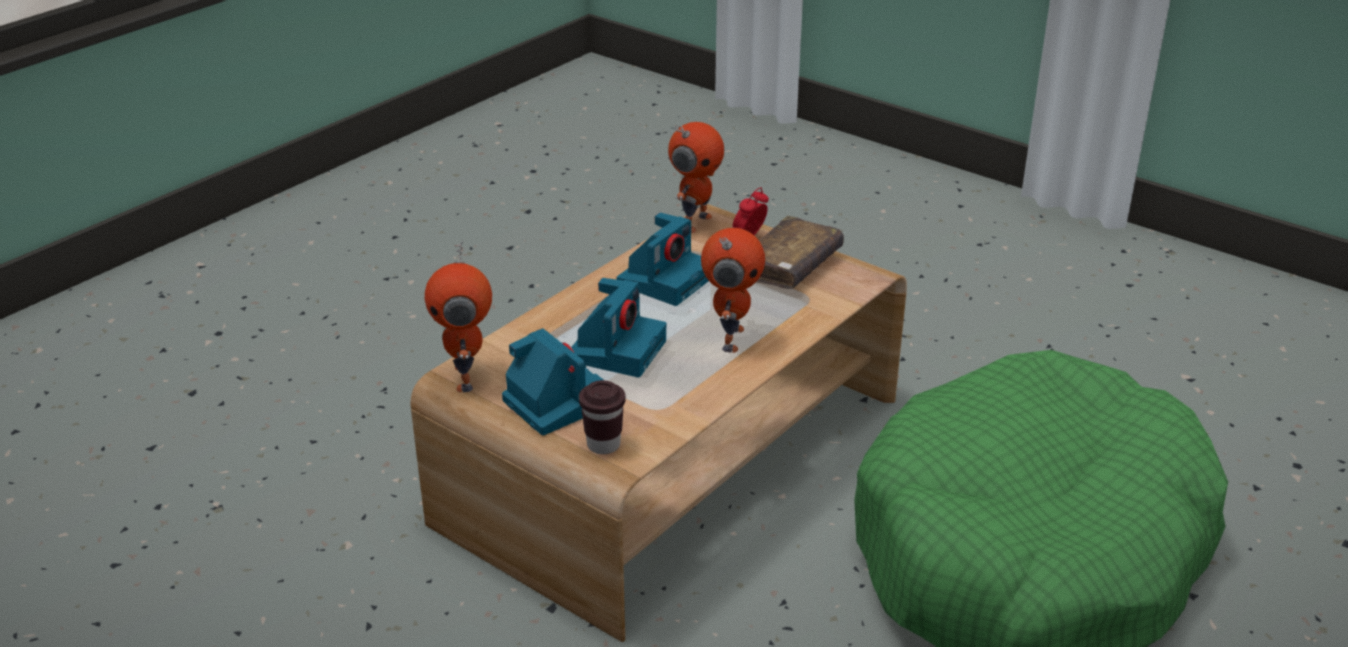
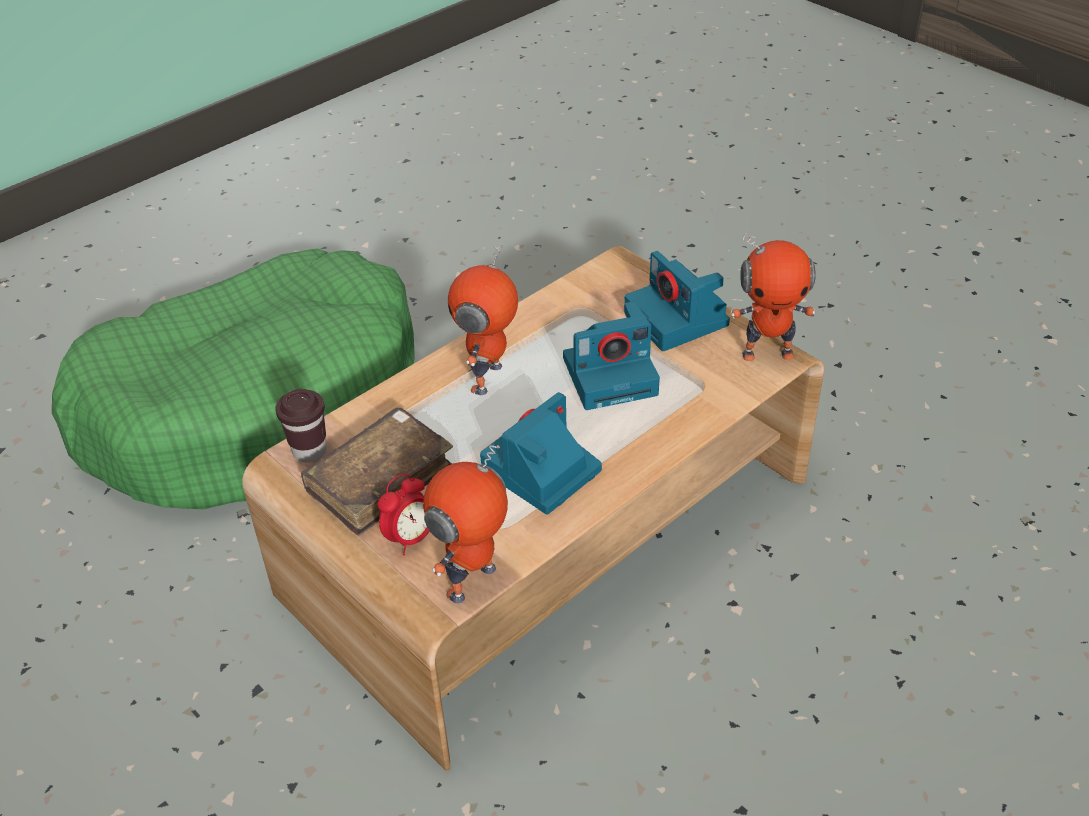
camera: 170 degrees left, 10 degrees up
toy robot [425,241,492,393] -> toy robot turned 90 degrees clockwise [730,234,816,361]
camera [571,278,666,377] -> camera turned 135 degrees counterclockwise [563,301,660,410]
brown cup [579,380,625,454] -> brown cup moved to [275,389,327,462]

